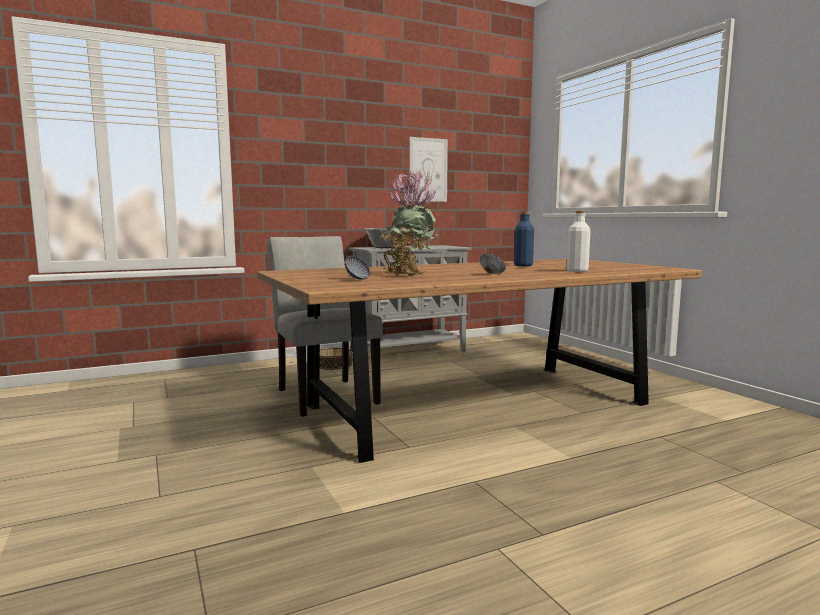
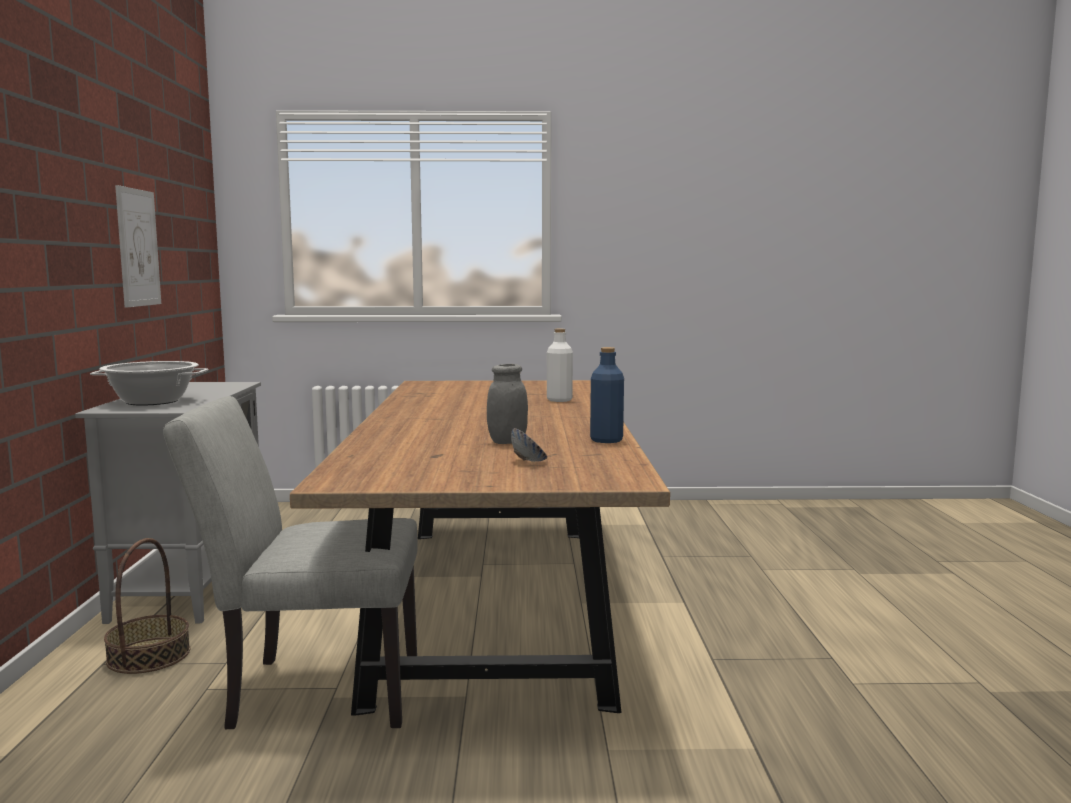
camera: 65 degrees left, 0 degrees up
potted plant [378,169,439,277] -> grey jar [487,364,528,444]
bowl [480,253,506,274] -> none
blue bottle [514,212,534,266] -> blue bottle moved to [590,347,624,443]

